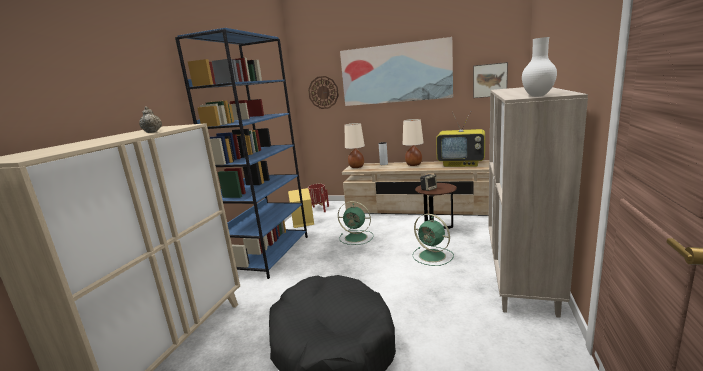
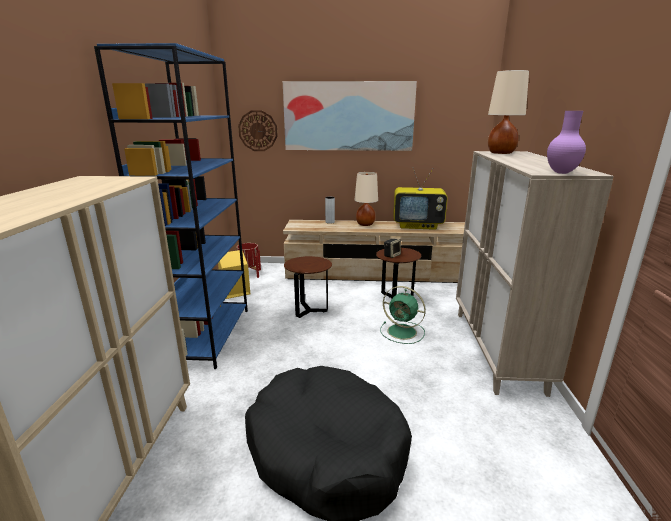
camera: 15 degrees left, 5 degrees up
beige teapot [139,106,162,133] -> none
green fan [338,201,373,245] -> brown side table [284,256,332,318]
beige table lamp [344,123,365,168] -> beige table lamp moved to [488,70,529,154]
picture [473,62,508,98] -> none
white vase [522,37,557,97] -> purple vase [547,111,586,174]

